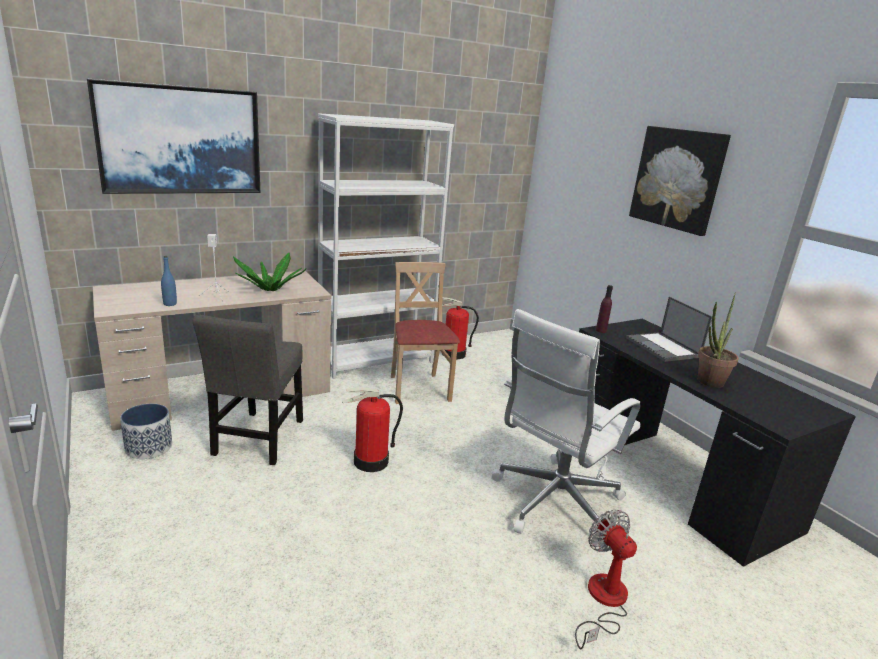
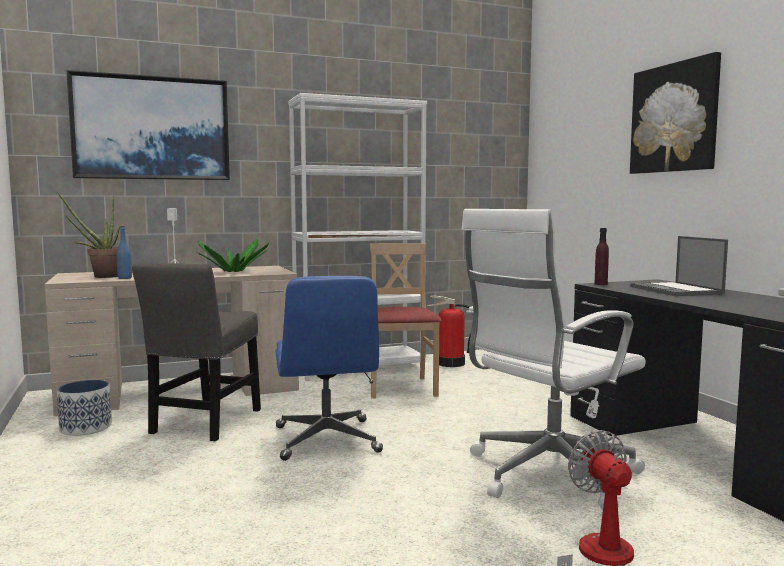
camera: 10 degrees right, 15 degrees down
fire extinguisher [342,388,403,472] -> blue office chair [275,276,383,461]
potted plant [698,293,739,388] -> potted plant moved to [57,191,120,278]

